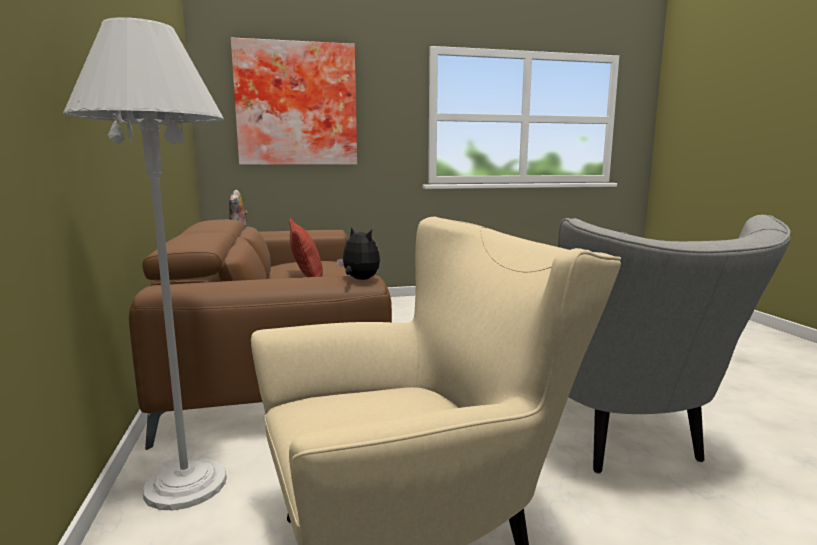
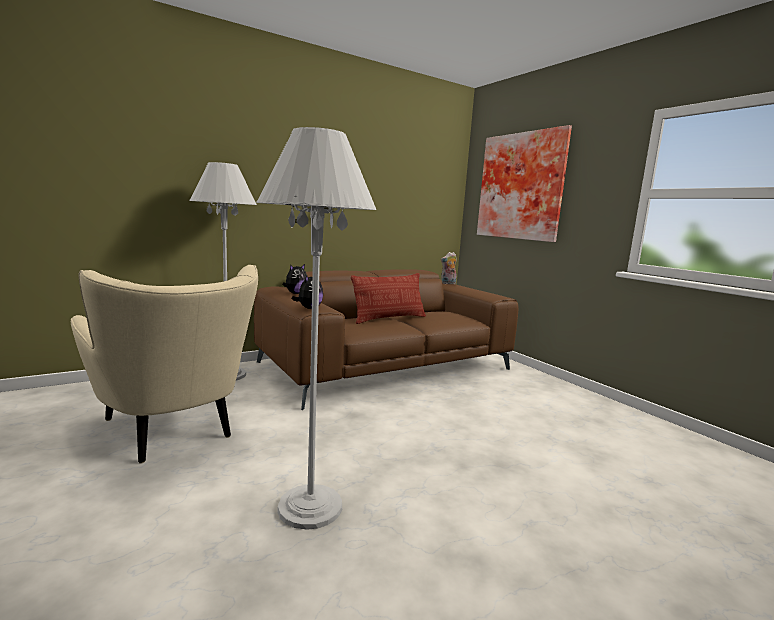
camera: 70 degrees right, 0 degrees up
grey armchair [558,215,791,474] -> white floor lamp [256,127,376,530]
none -> plush toy [282,264,308,294]

